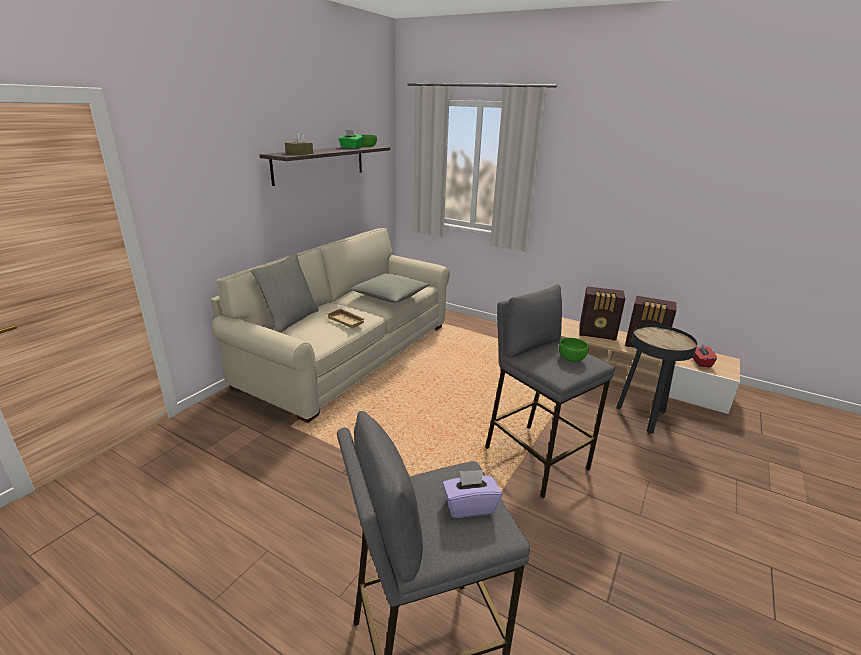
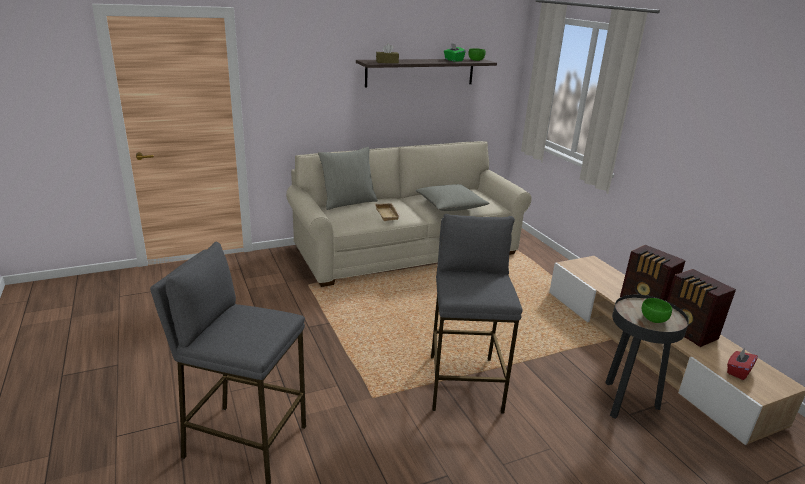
camera: 35 degrees right, 0 degrees up
purple tissue box [442,470,502,518] -> none
green bowl [559,338,589,362] -> green bowl moved to [642,298,672,323]

